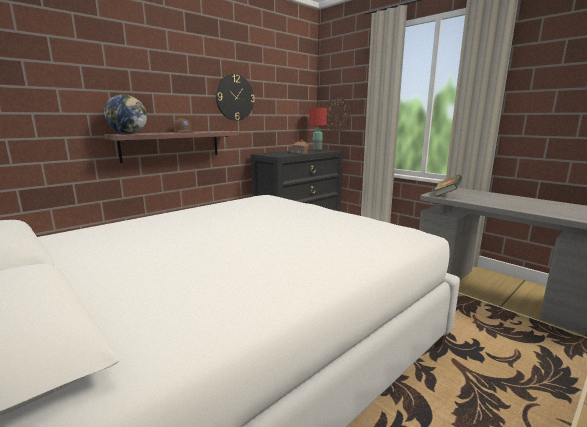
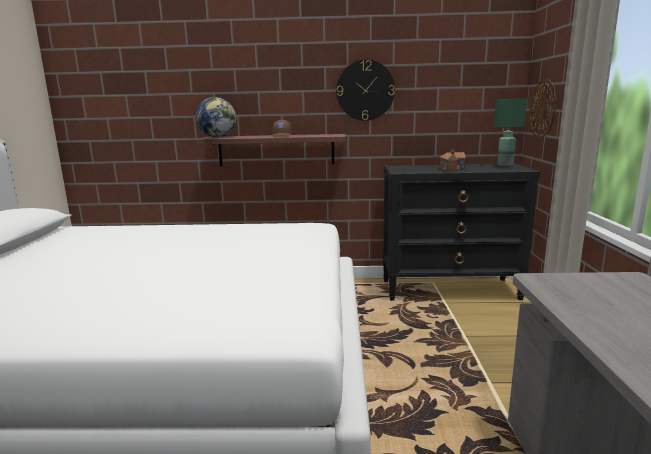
camera: 45 degrees right, 0 degrees up
red table lamp [309,108,327,150] -> green table lamp [494,99,527,167]
book [433,174,462,197] -> none

